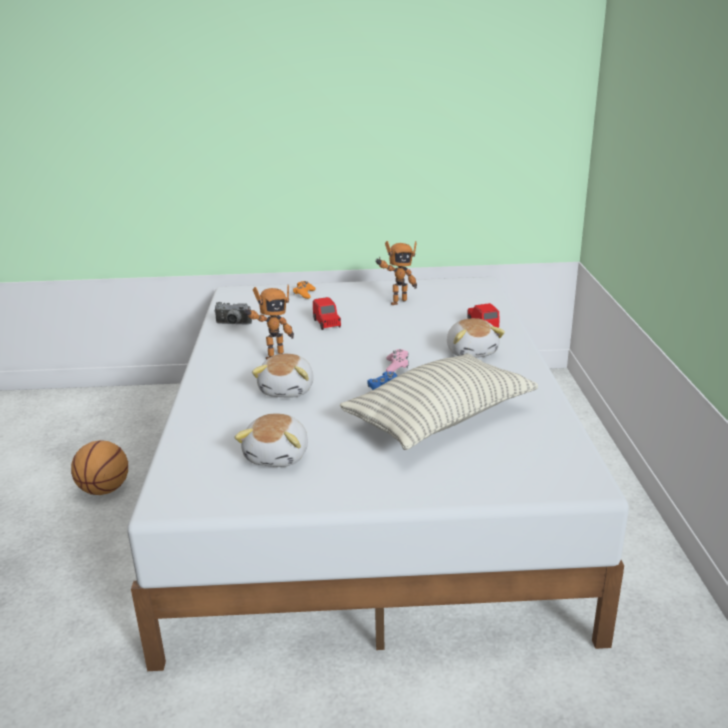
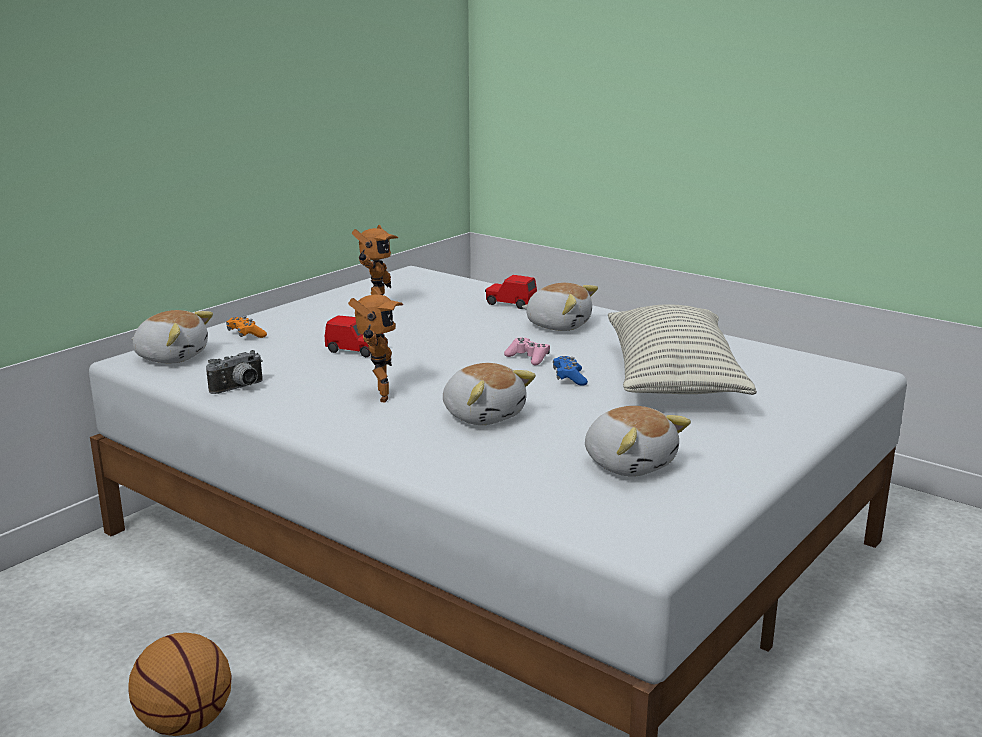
camera: 50 degrees left, 5 degrees down
none -> plush toy [131,310,213,363]

